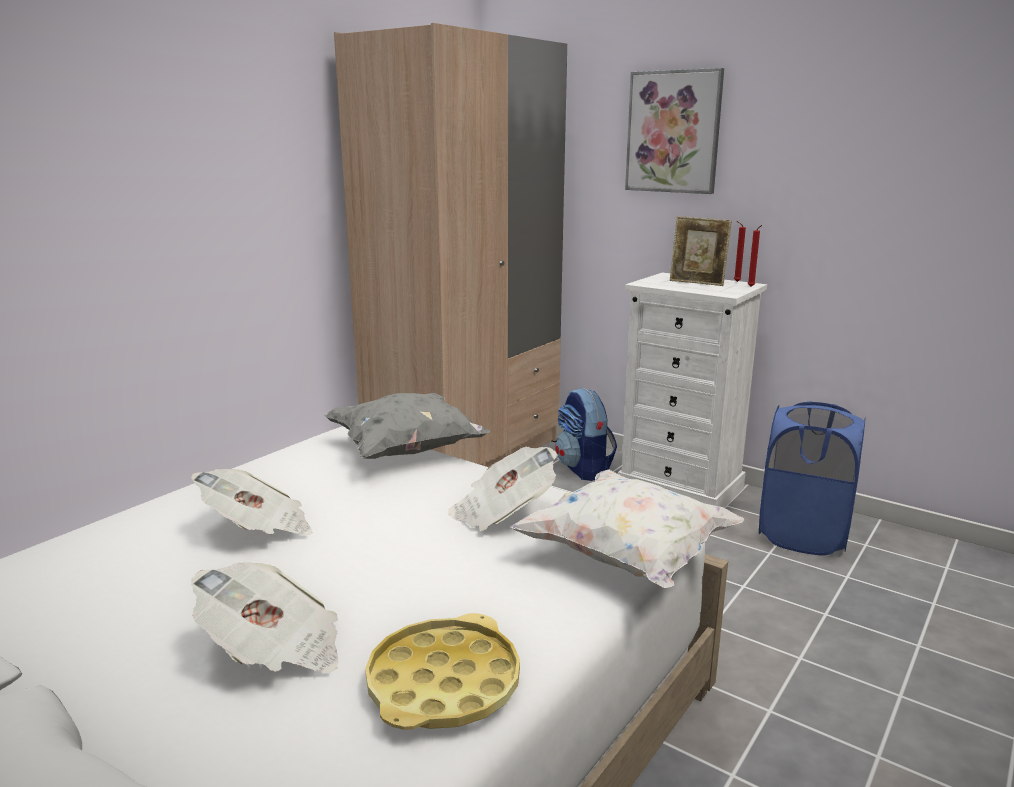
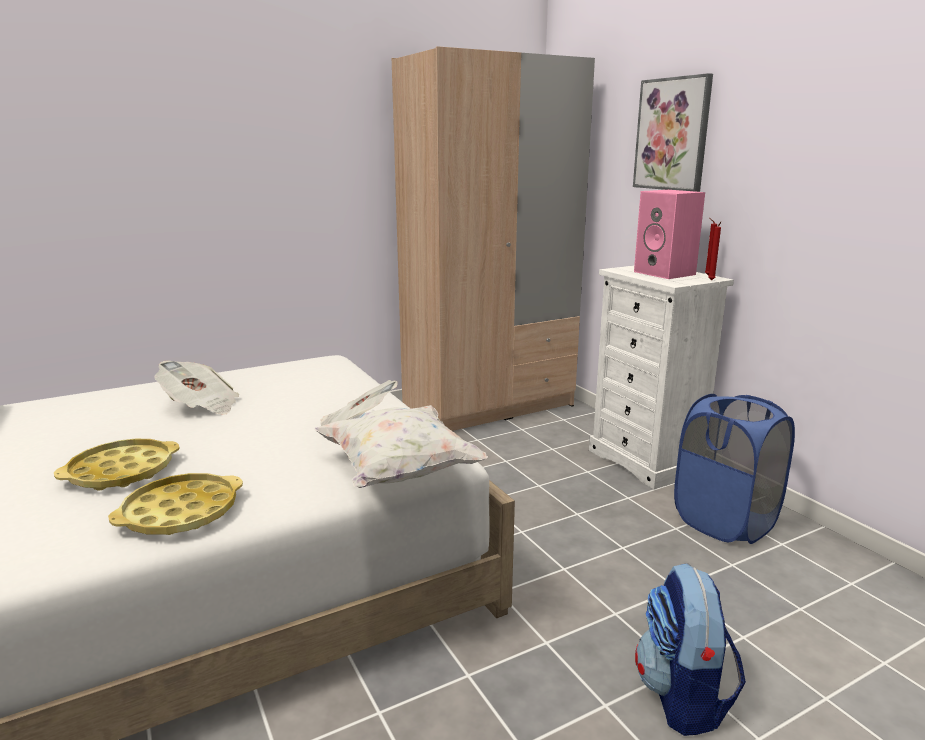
camera: 25 degrees right, 0 degrees up
newspaper [191,562,338,673] -> yellow tray [54,439,180,491]
grey pillow [324,393,490,459] -> none
backpack [555,388,617,481] -> backpack moved to [635,563,746,736]
picture frame [670,216,732,286] -> pink speaker [634,190,705,279]

